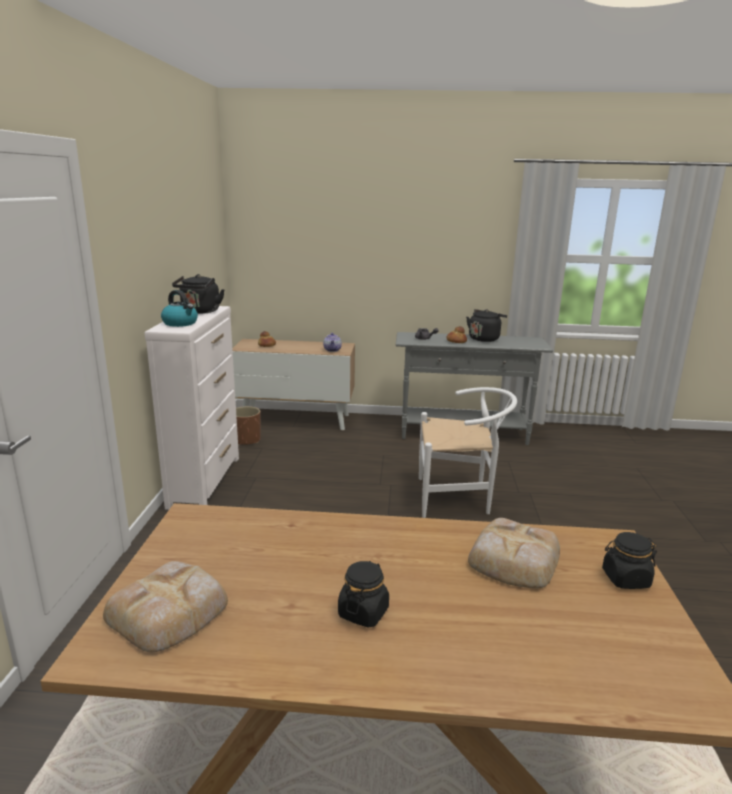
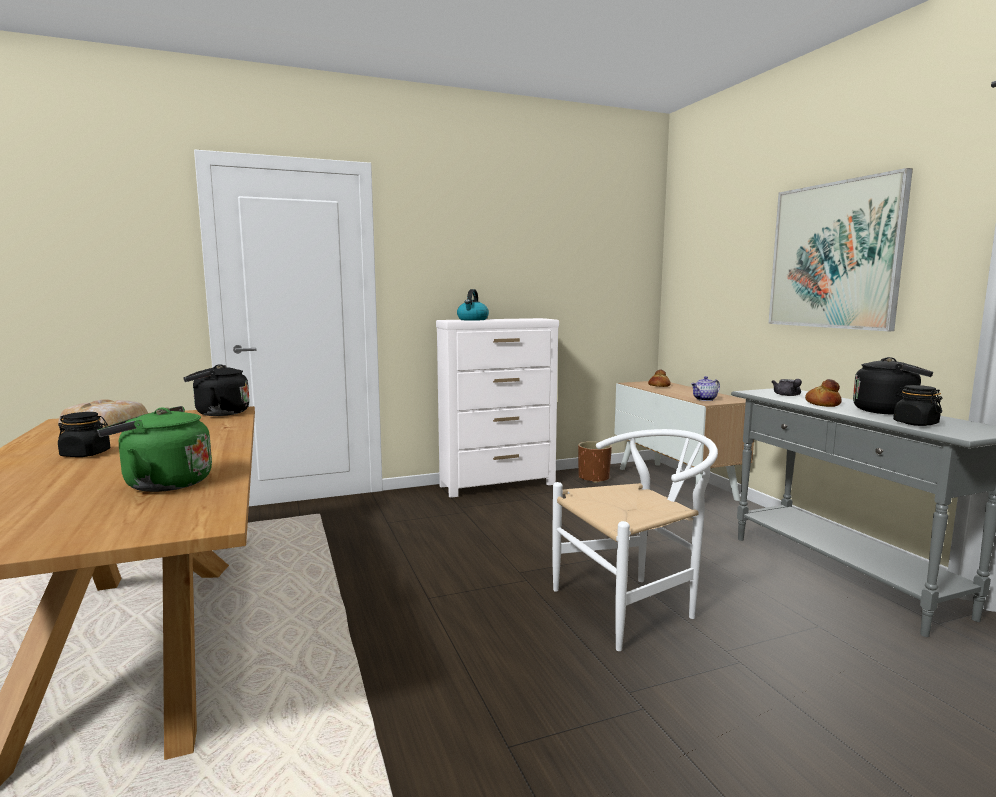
camera: 65 degrees right, 10 degrees down
black kettle [172,274,225,314] -> black kettle moved to [183,364,250,416]
white chair [419,387,517,518] -> white chair turned 90 degrees counterclockwise [552,429,718,651]
bread [468,518,560,588] -> green kettle [97,406,212,492]
black jar [602,532,657,589] -> black jar moved to [893,385,942,426]
none -> picture [768,168,913,331]

